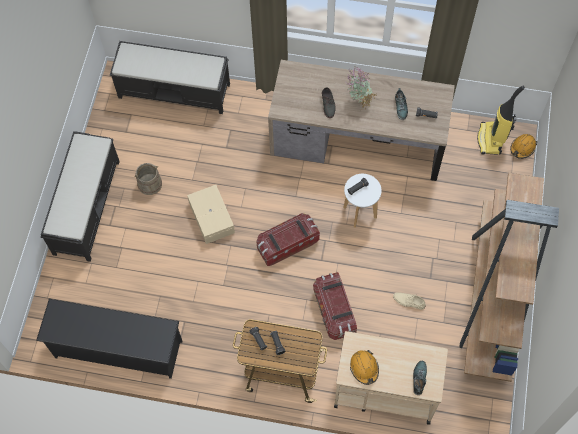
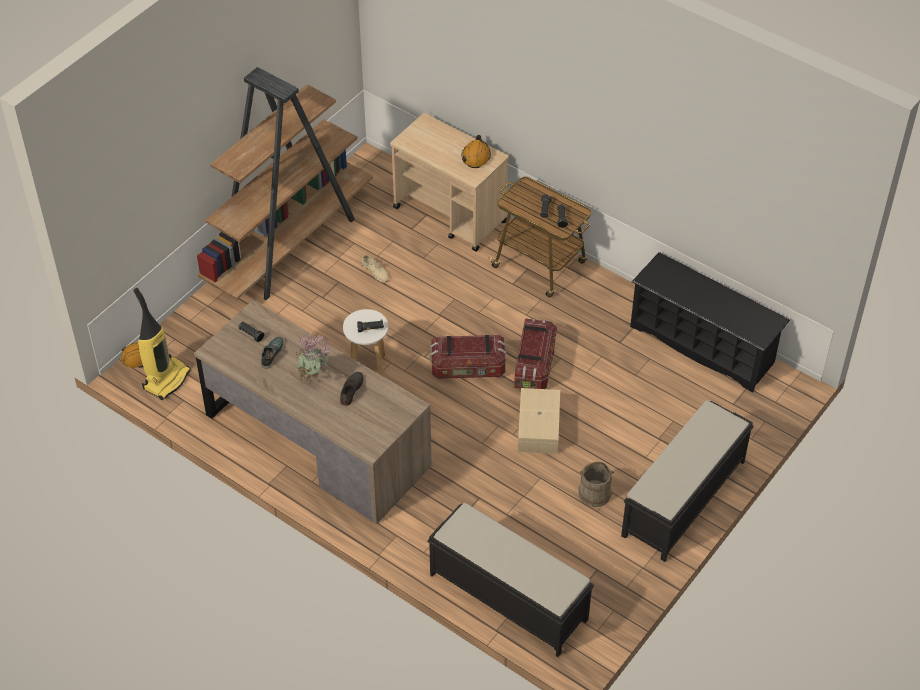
camera: 155 degrees left, 15 degrees down
storage box [313,272,357,340] -> storage box moved to [514,319,557,389]
shoe [413,361,427,395] -> none

